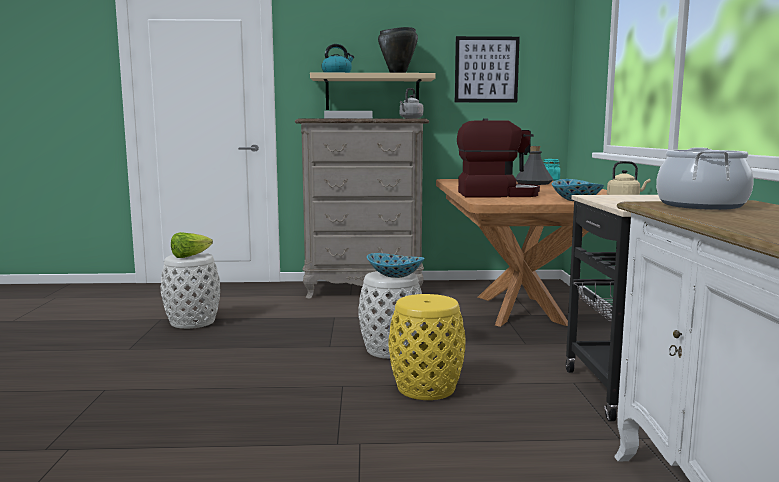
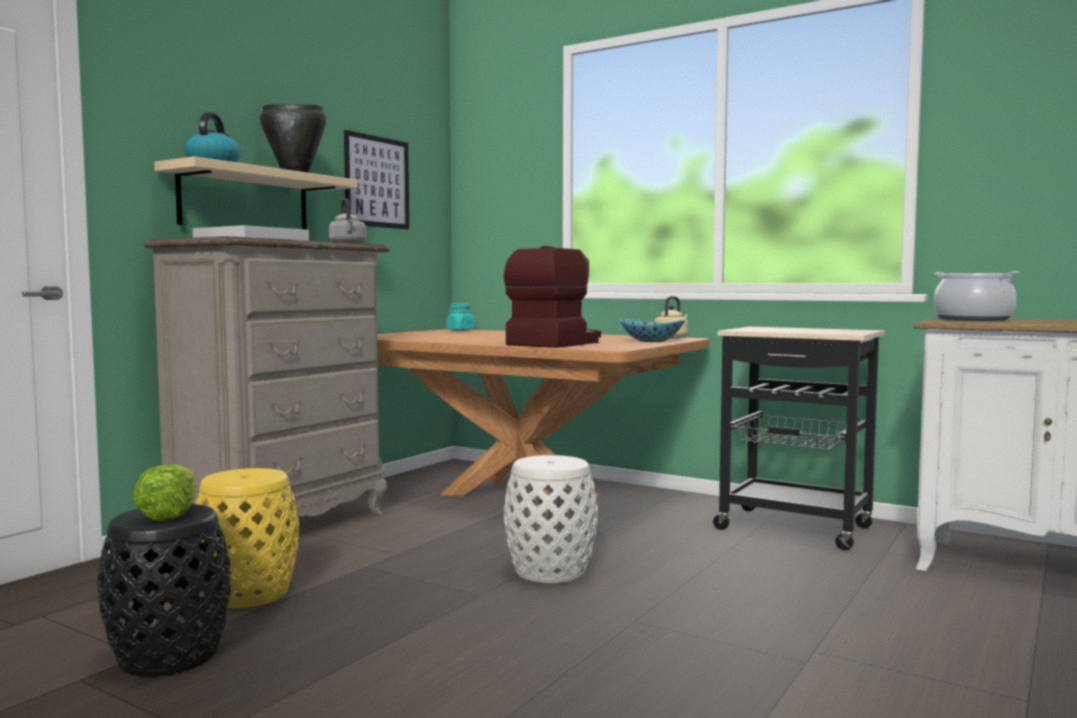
camera: 55 degrees left, 5 degrees down
white stool [161,253,220,329] -> black stool [97,504,231,677]
bowl [367,253,425,278] -> none
yellow stool [388,294,465,400] -> yellow stool moved to [195,468,299,608]
grey bottle [516,146,553,185] -> none

